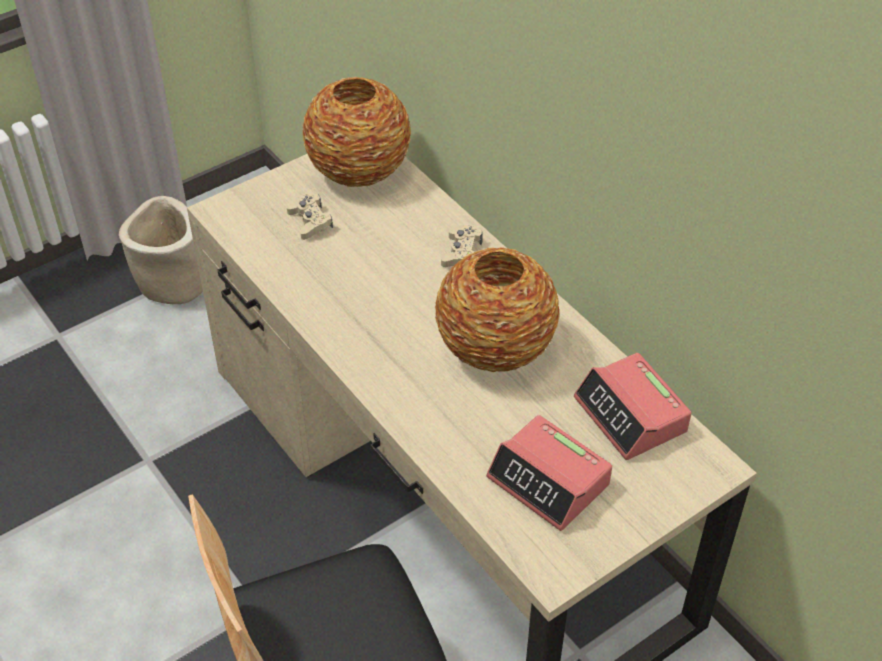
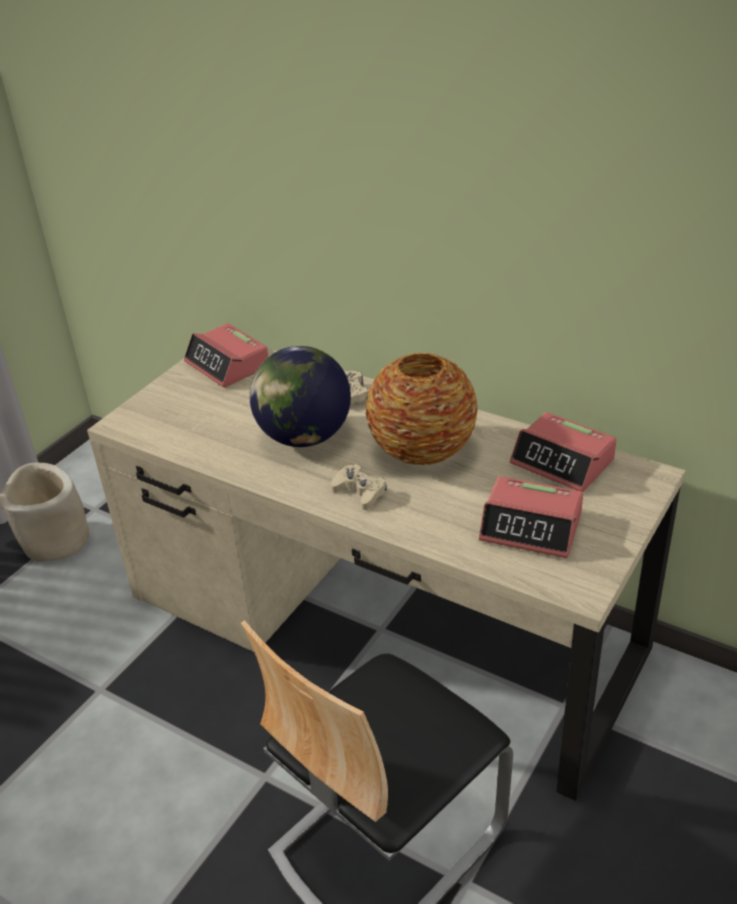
camera: 20 degrees left, 10 degrees down
beige game controller [287,193,333,240] -> beige game controller moved to [331,464,387,510]
vase [302,77,411,187] -> alarm clock [184,323,269,388]
none -> globe [249,346,351,447]

